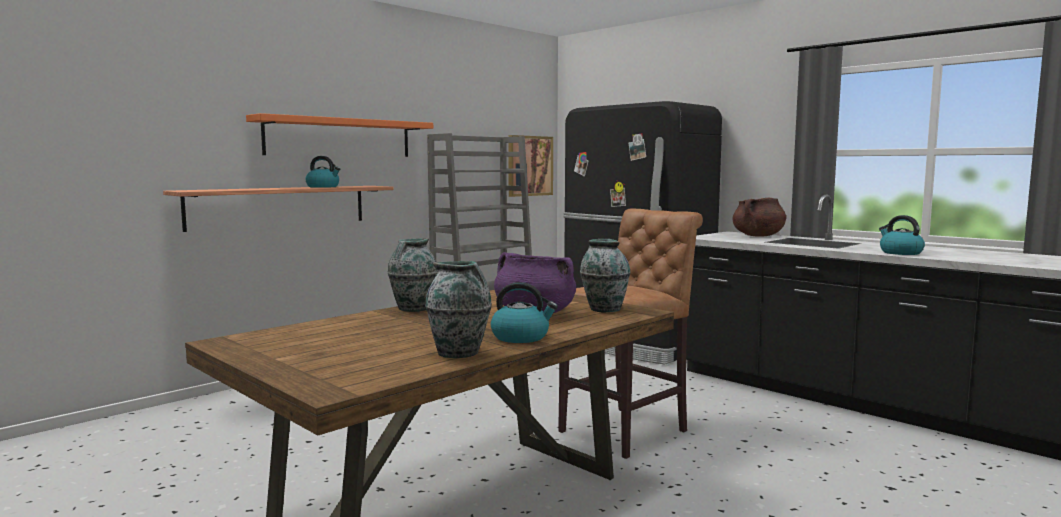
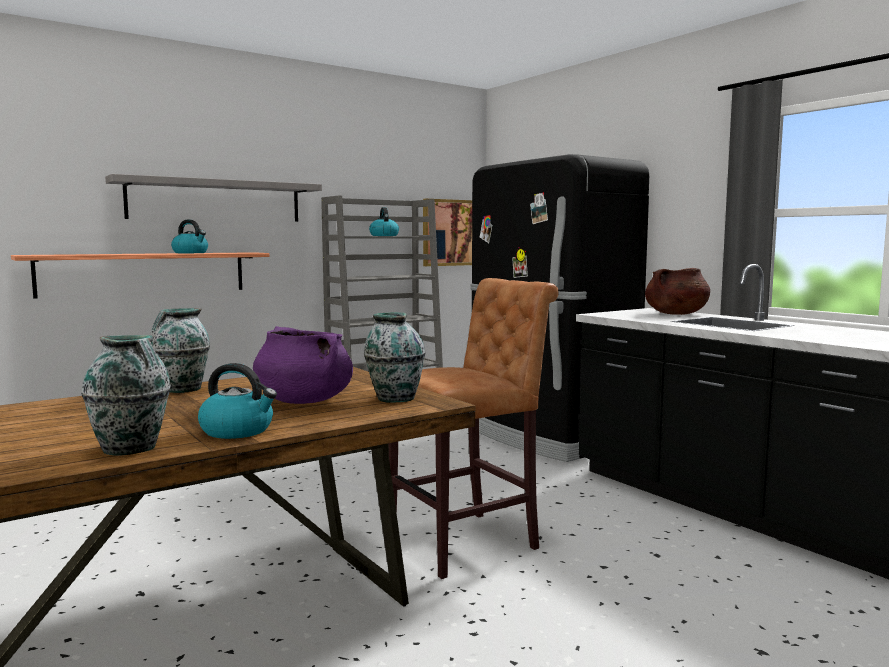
camera: 10 degrees right, 0 degrees up
orange shelf [246,113,433,157] -> grey shelf [105,174,322,222]
kettle [879,215,925,255] -> kettle moved to [369,207,399,236]

